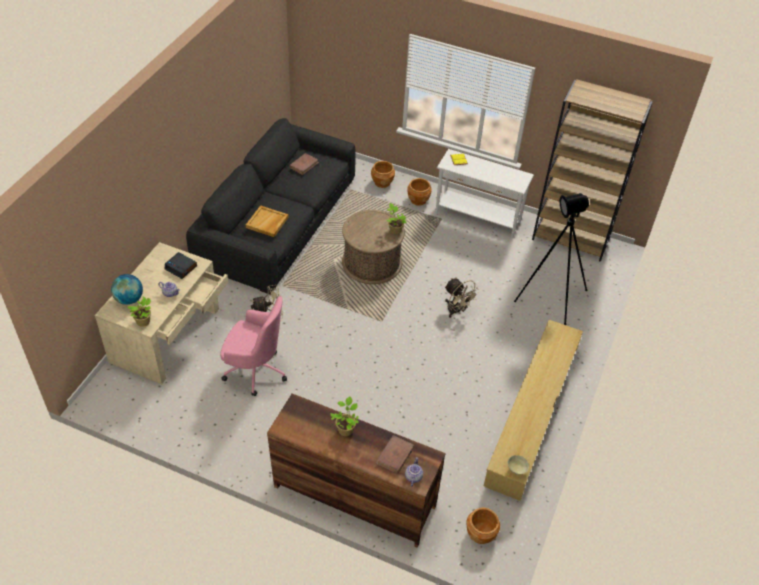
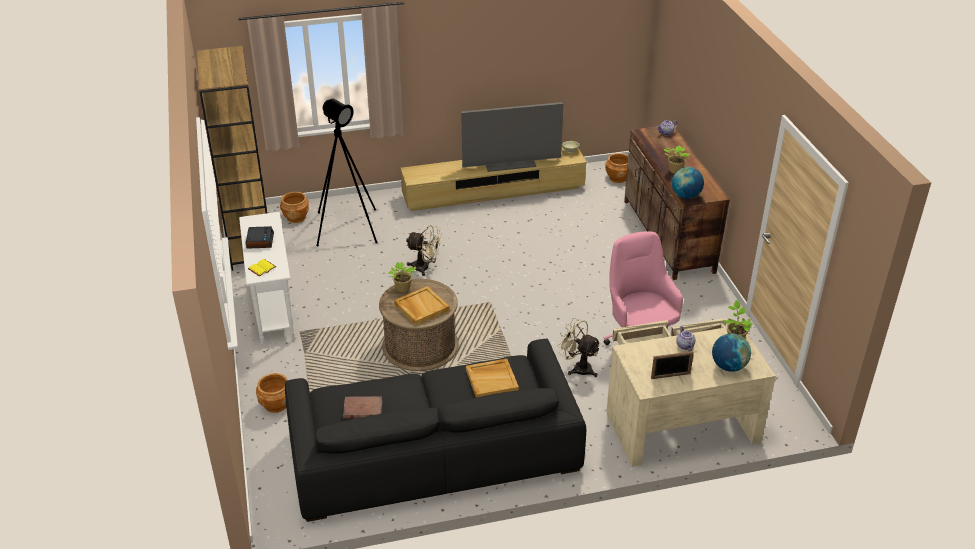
camera: 125 degrees left, 10 degrees down
alarm clock [165,252,197,279] -> alarm clock moved to [246,226,274,249]
brown book [376,435,415,474] -> none
brown planter [407,178,432,206] -> brown planter moved to [280,192,309,223]
beige fan [445,278,480,318] -> beige fan turned 90 degrees clockwise [406,225,442,276]
none -> beige tray [394,286,450,325]
none -> television [461,102,564,172]
none -> picture frame [651,351,694,379]
none -> globe [672,167,704,199]

